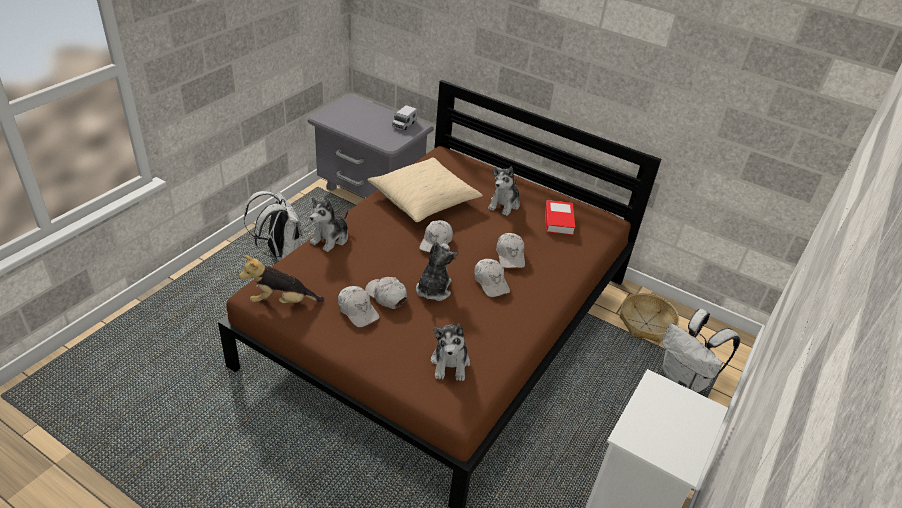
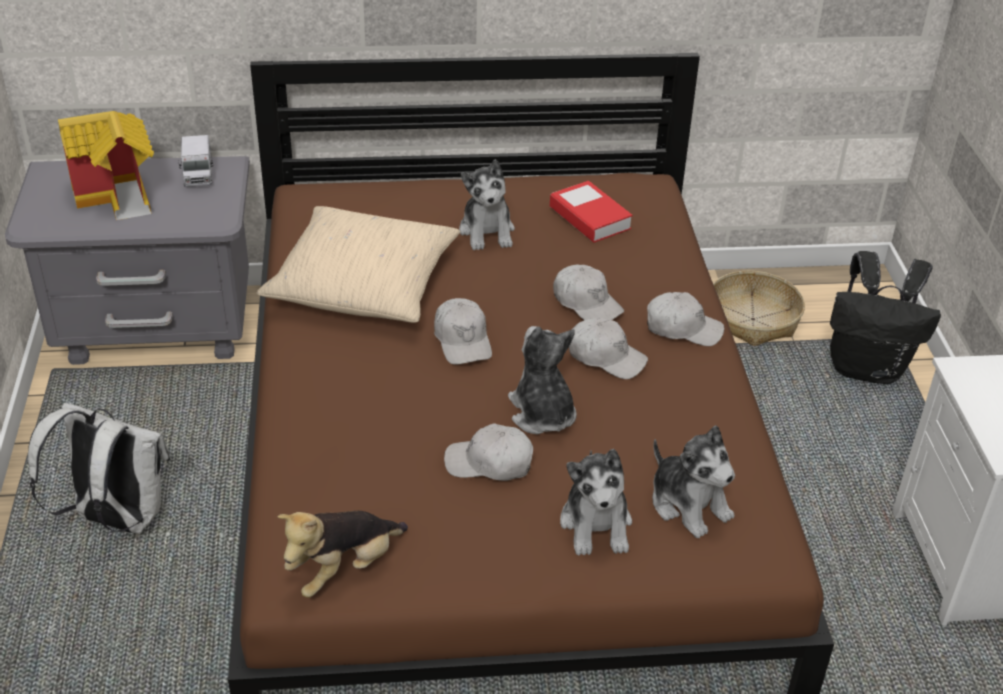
camera: 35 degrees left, 0 degrees up
plush toy [310,197,348,252] -> plush toy moved to [560,449,632,556]
white cap [338,286,379,327] -> white cap moved to [647,292,724,346]
white backpack [662,309,740,393] -> black backpack [830,251,941,384]
none -> toy house [58,111,154,220]

